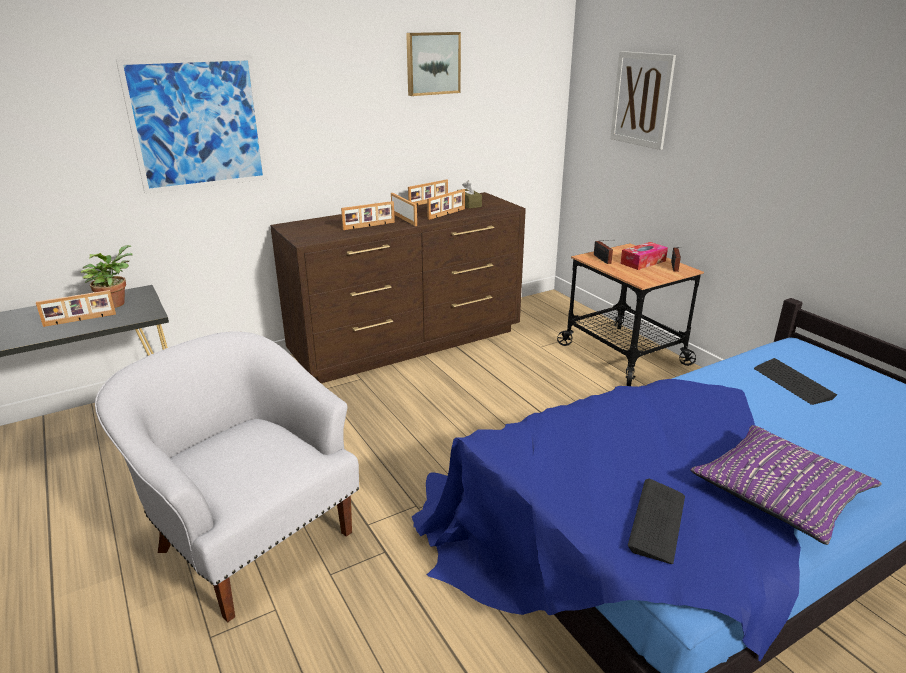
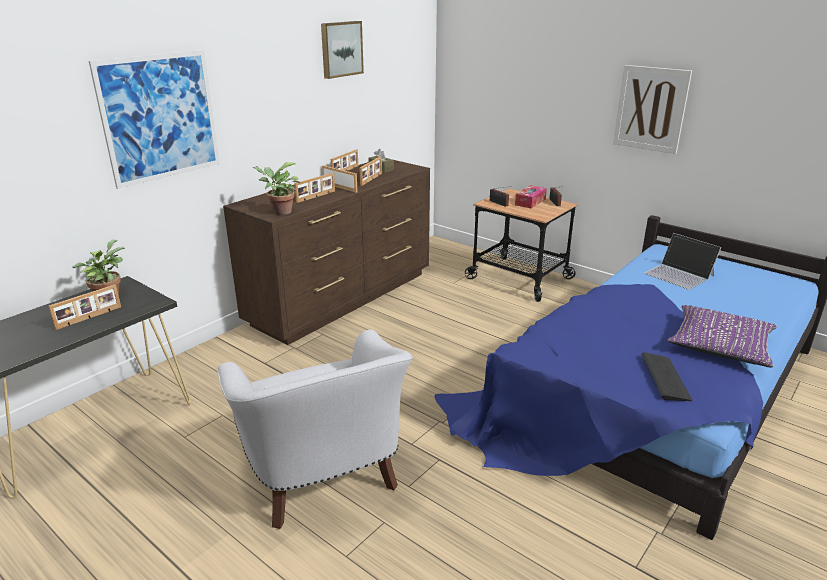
camera: 20 degrees left, 0 degrees up
white armchair [95,331,359,623] -> white armchair turned 135 degrees counterclockwise [217,329,413,529]
picture [610,51,676,150] -> picture moved to [613,65,692,154]
keyboard [754,358,837,405] -> laptop [644,233,722,290]
none -> potted plant [253,163,300,215]

